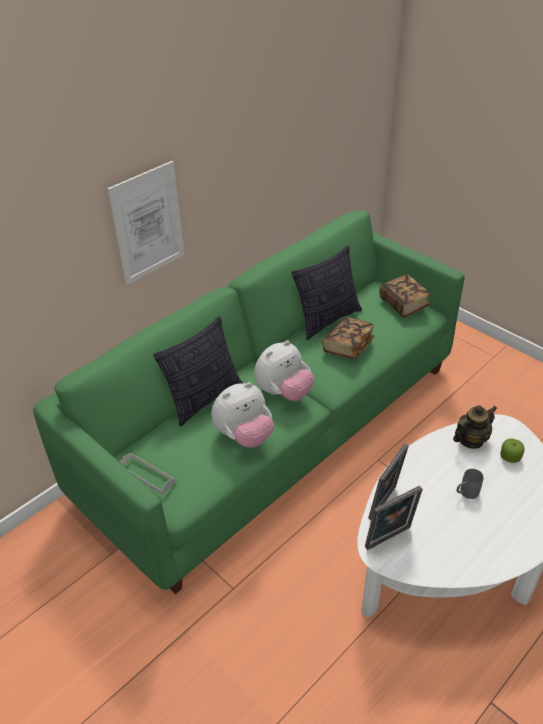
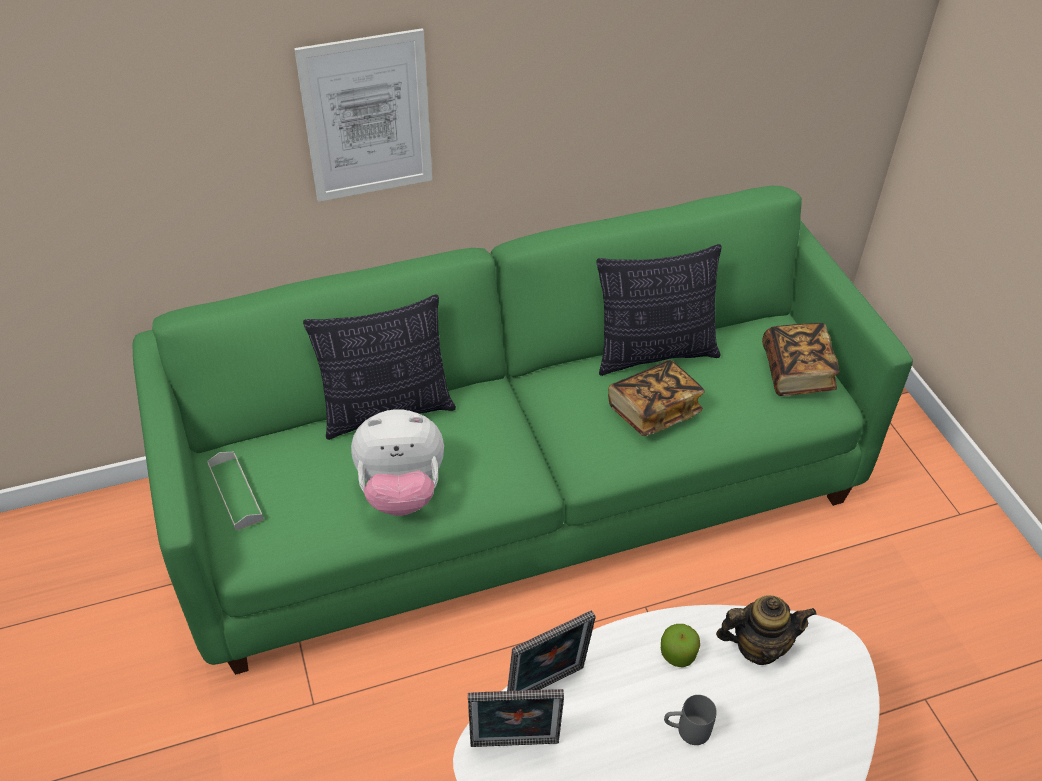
camera: 25 degrees right, 5 degrees up
plush toy [254,341,315,401] -> none
apple [500,439,525,463] -> apple moved to [661,624,700,667]

